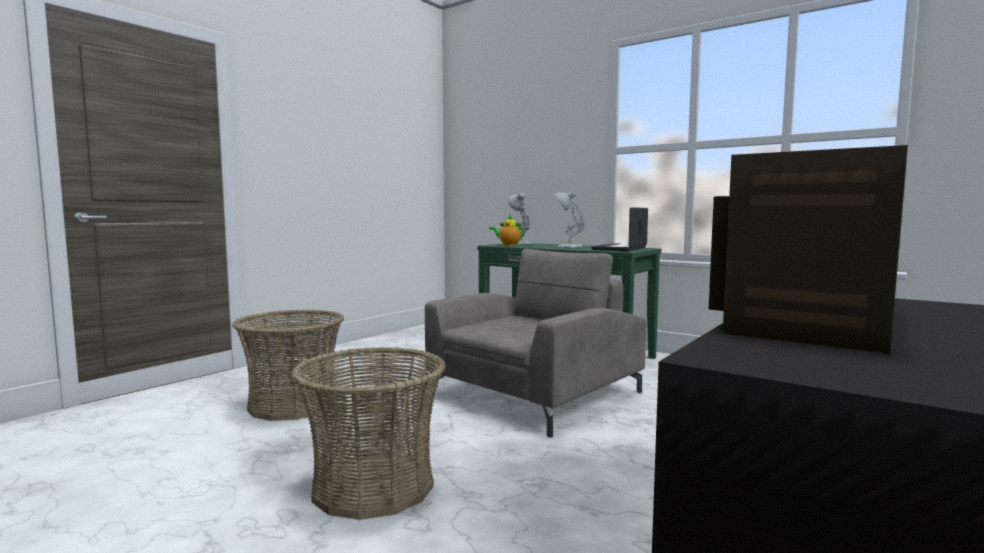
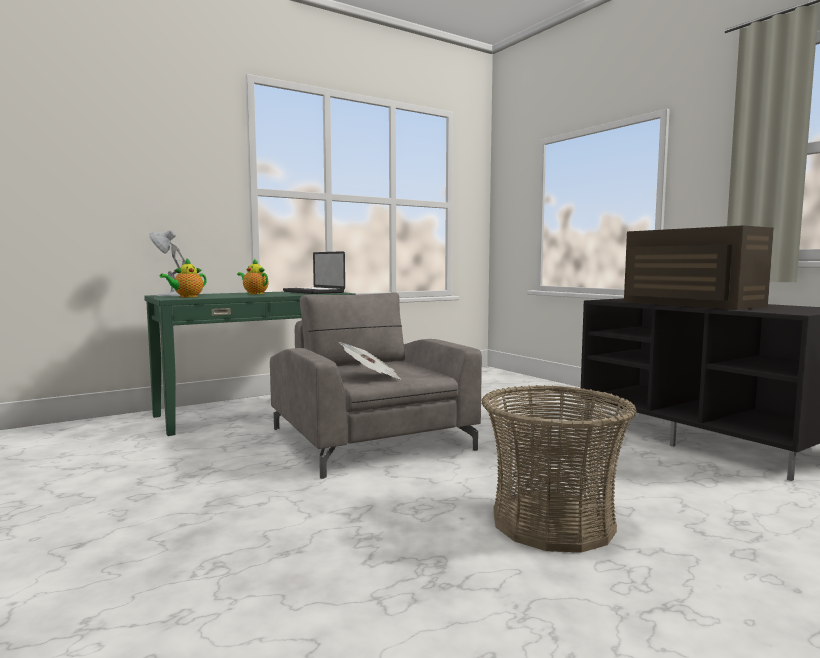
camera: 70 degrees left, 0 degrees up
basket [232,309,344,421] -> none
white table lamp [555,190,585,247] -> teapot [237,258,269,294]
none -> newspaper [339,342,401,380]

